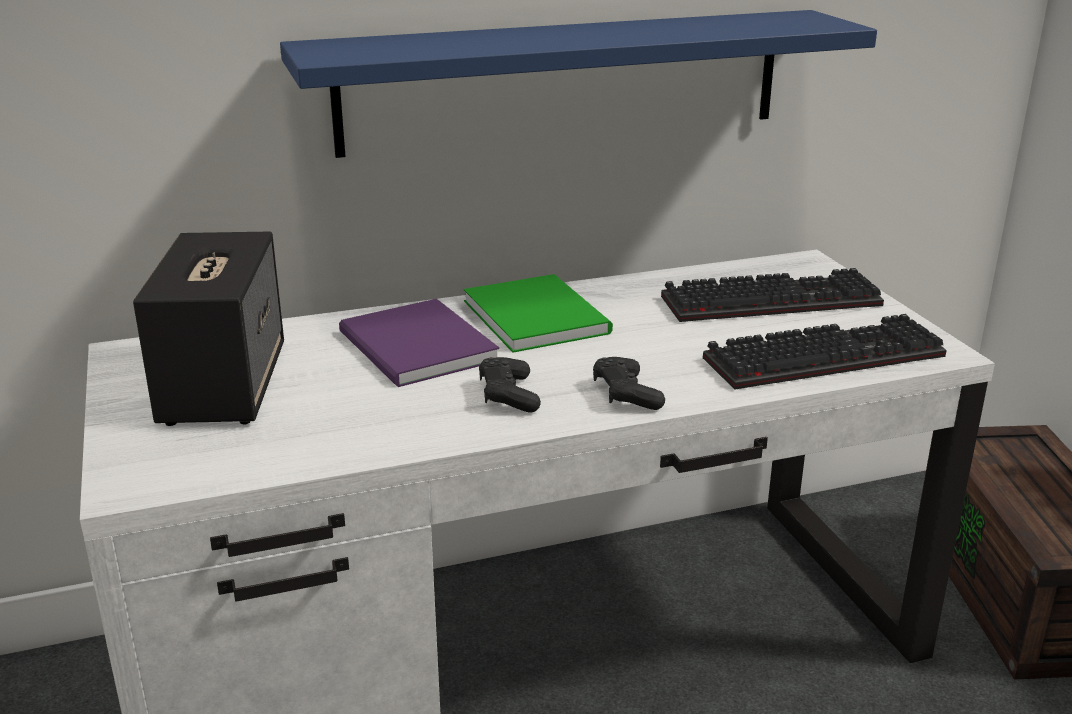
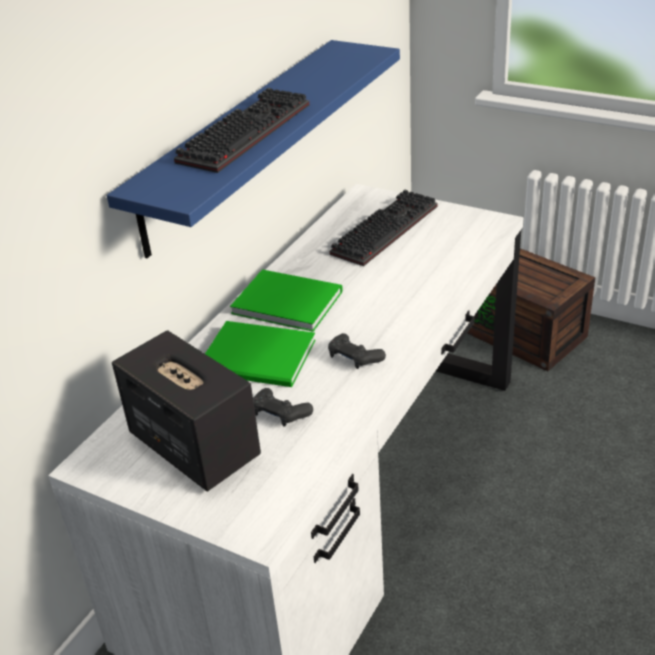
camera: 40 degrees left, 10 degrees up
purple book [339,299,499,387] -> green book [205,321,316,387]
black game controller [593,357,665,410] -> black game controller moved to [253,388,313,427]
keyboard [703,314,947,390] -> keyboard moved to [174,88,309,173]

